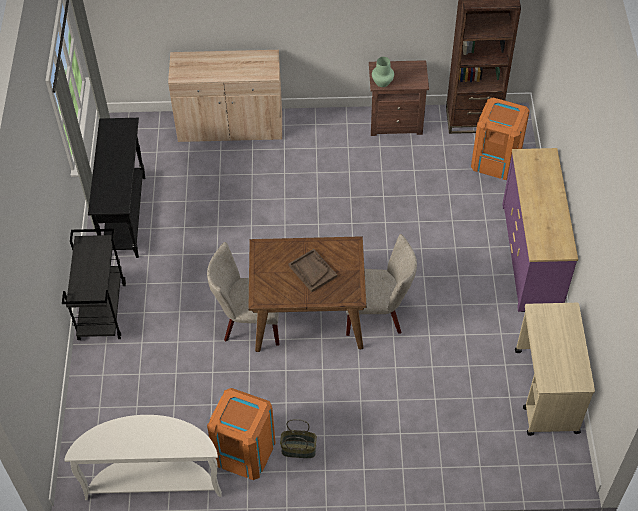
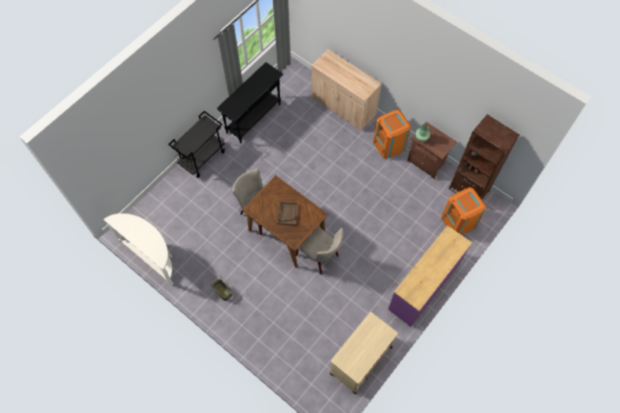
camera: 40 degrees right, 10 degrees up
orange trash can [207,388,276,480] -> orange trash can moved to [373,109,411,159]

